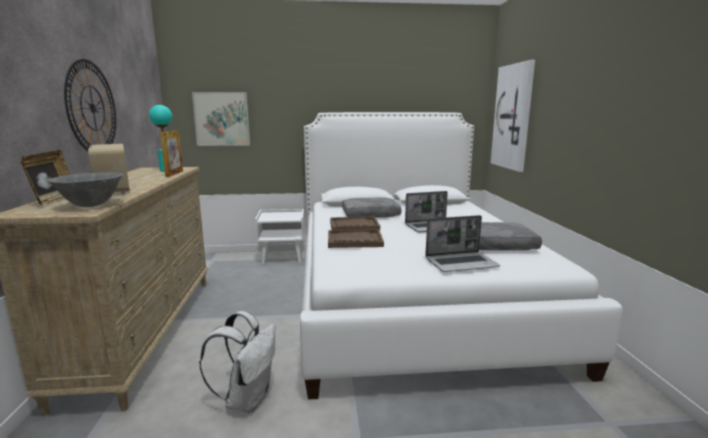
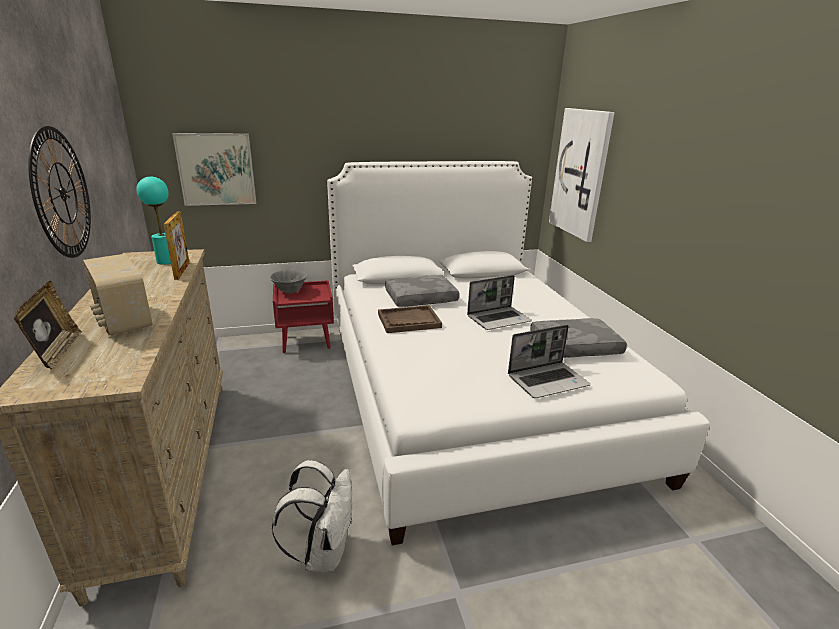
camera: 10 degrees left, 10 degrees up
grey bowl [47,172,123,207] -> grey bowl moved to [270,269,308,294]
white nightstand [255,209,305,264] -> red nightstand [273,280,334,353]
brown tray [328,229,384,248] -> none

